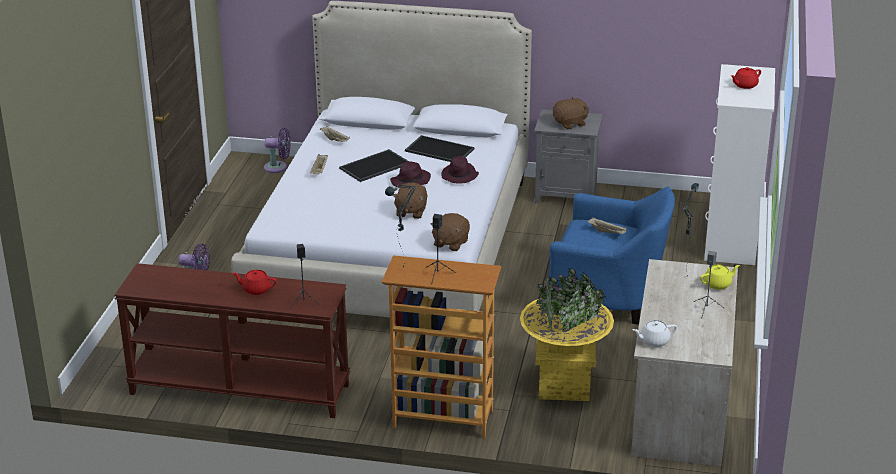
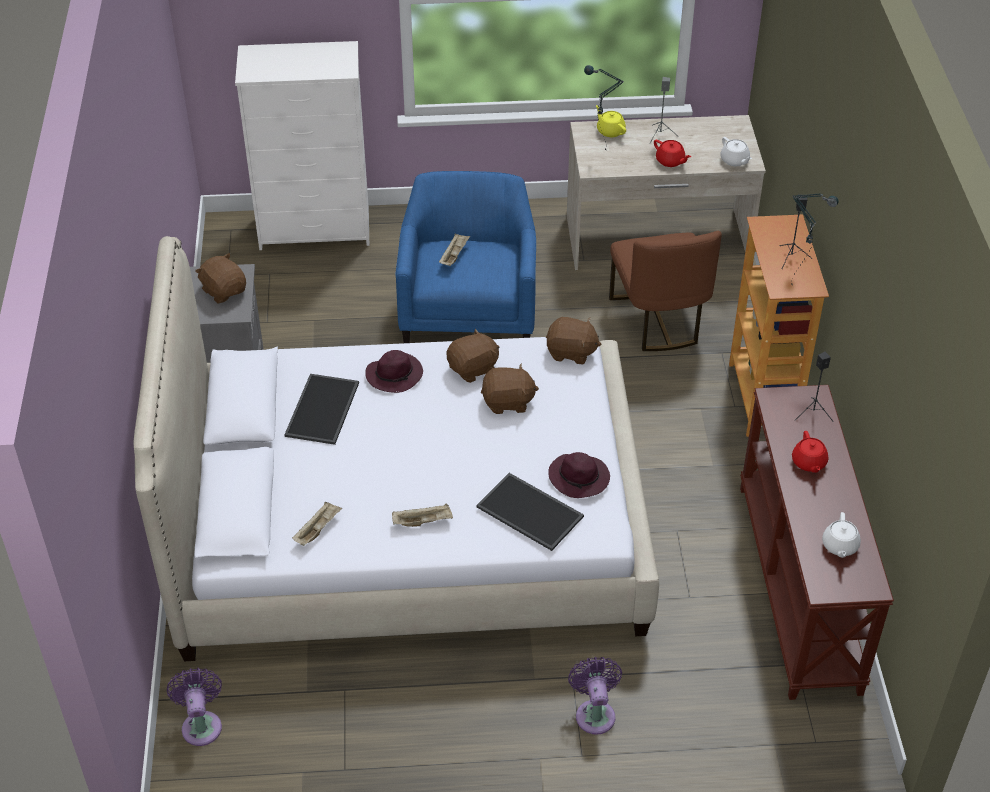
camera: 105 degrees left, 15 degrees up
tray [339,149,408,182] -> tray moved to [476,473,584,551]
purple hat [390,161,431,187] -> purple hat moved to [548,452,610,498]
yellow planter [520,268,614,401] -> brown chair [609,231,722,351]
red teapot [731,67,761,89] -> red teapot moved to [654,140,691,167]
none -> brown plush toy [447,328,499,383]
none -> white teapot [822,512,861,558]

